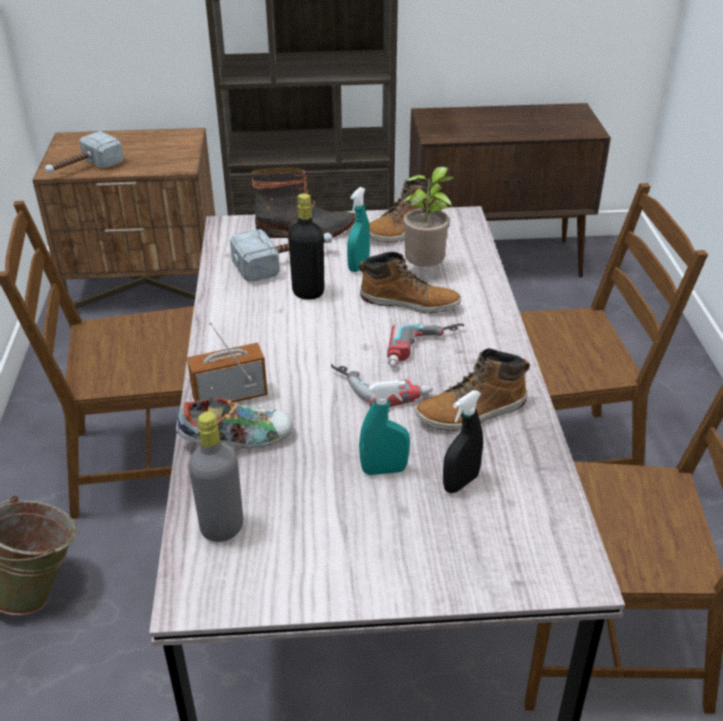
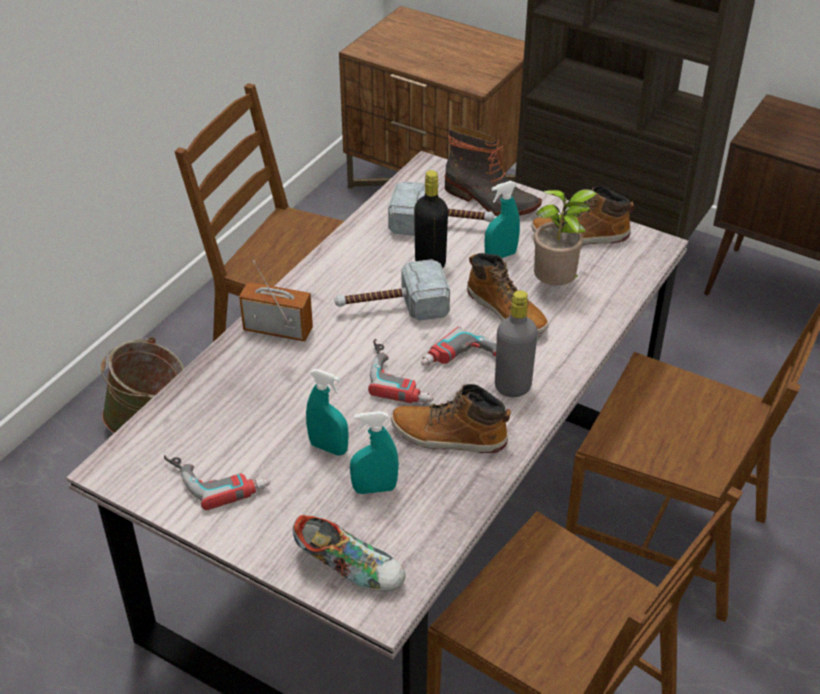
camera: 35 degrees right, 5 degrees up
hammer [45,131,124,173] -> hammer moved to [335,259,450,321]
shoe [176,398,293,449] -> shoe moved to [292,515,406,592]
grey bottle [188,412,243,542] -> grey bottle moved to [495,290,538,397]
black spray bottle [443,390,483,493] -> turquoise spray bottle [350,411,399,494]
none -> power drill [164,455,270,510]

